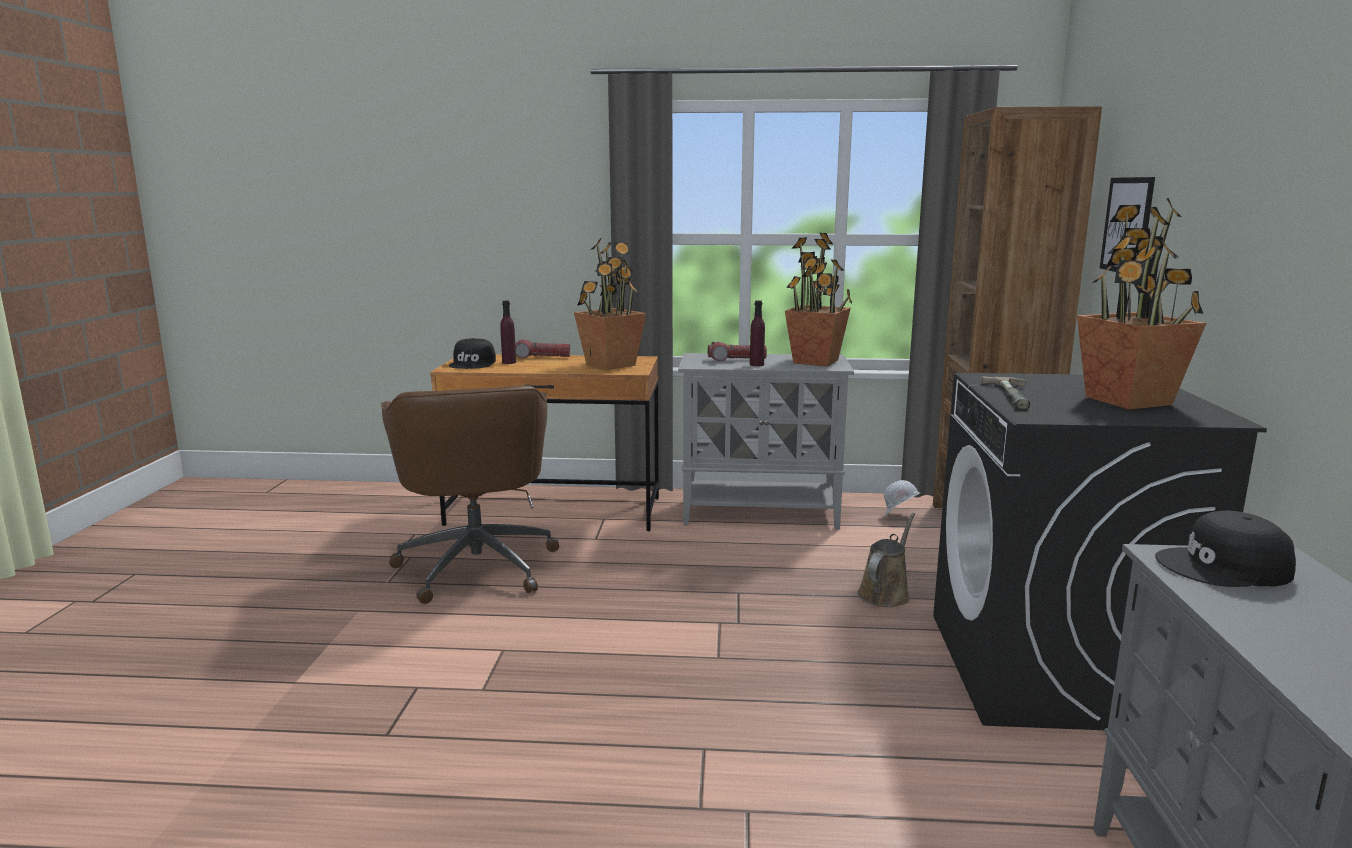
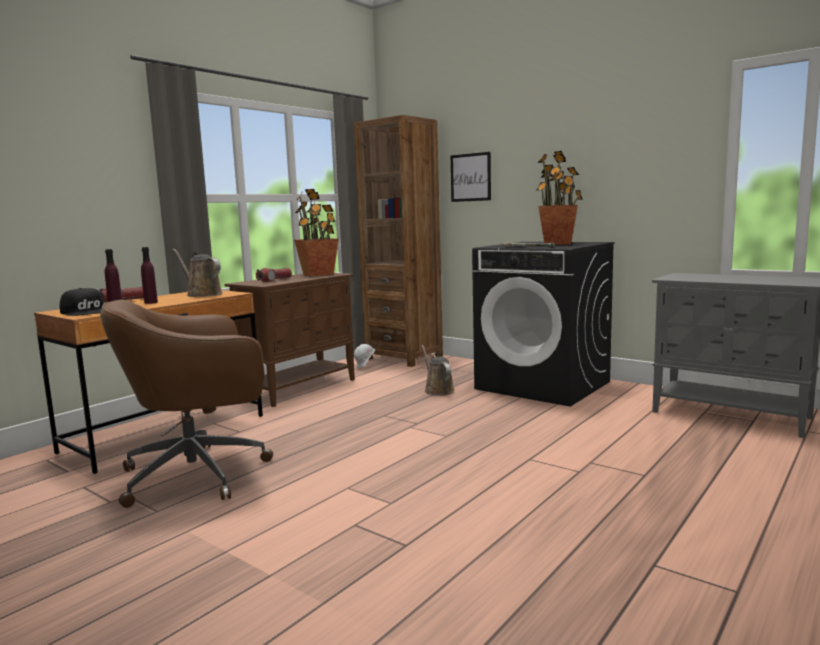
camera: 55 degrees left, 5 degrees down
brown office chair [381,385,559,604] -> brown office chair turned 135 degrees clockwise [100,299,273,508]
potted plant [574,237,646,370] -> brown watering can [173,249,223,297]
grey cabinet [678,353,854,530] -> brown cabinet [225,273,355,407]
purple bottle [750,300,765,366] -> purple bottle moved to [141,247,158,304]
black cap [1155,511,1296,587] -> none

